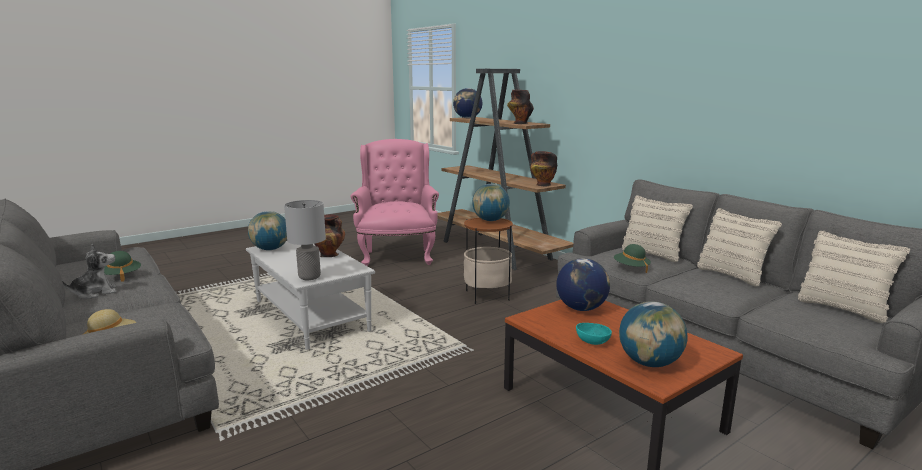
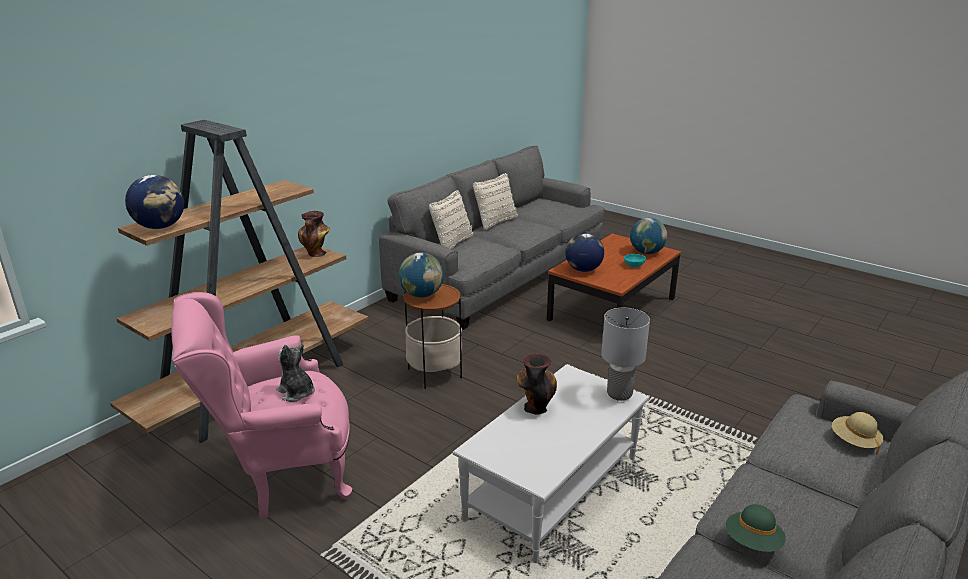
camera: 105 degrees left, 10 degrees up
plush toy [61,244,116,299] -> plush toy moved to [276,343,315,402]
globe [248,211,287,250] -> none
vase [507,90,534,124] -> none
green hat [614,244,651,273] -> none
beige pillow [798,231,910,323] -> none

